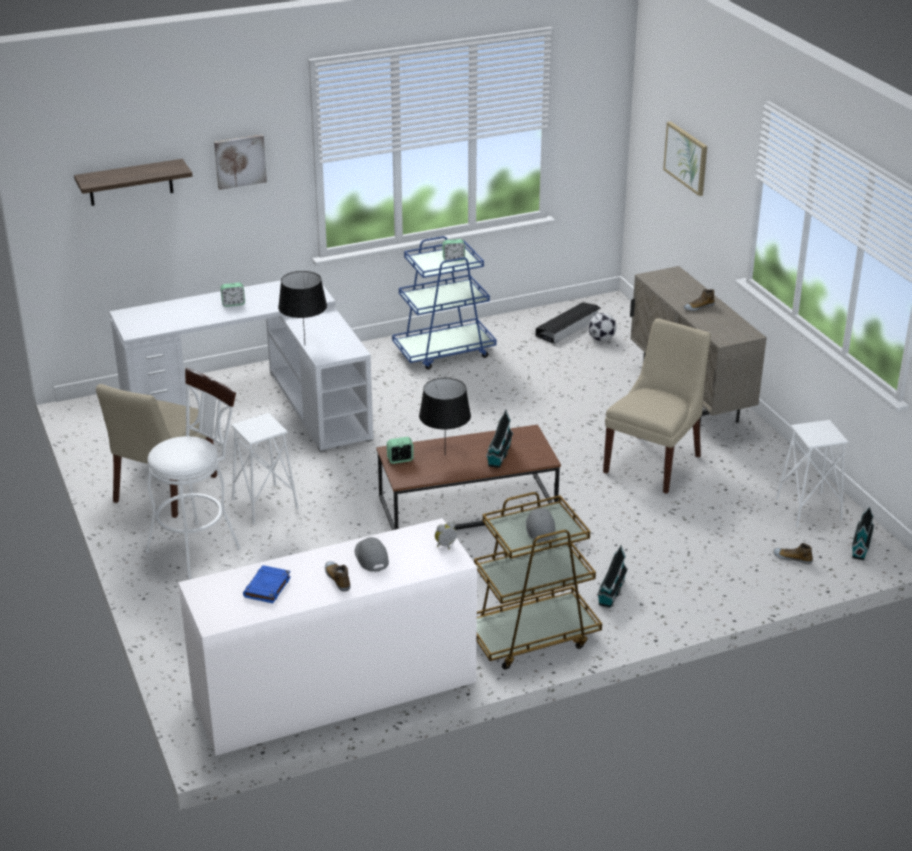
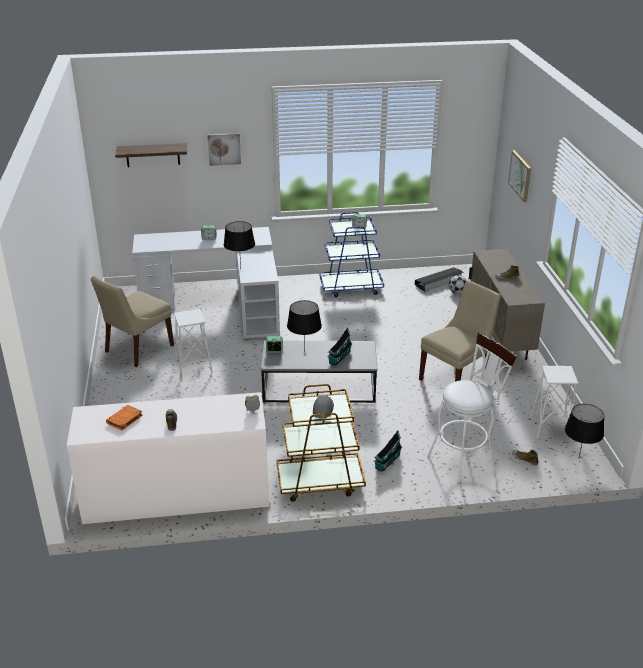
camera: 15 degrees right, 0 degrees up
white stool [145,368,241,579] -> white stool moved to [427,332,517,483]
blue book [243,565,291,603] -> orange book [106,405,143,431]
grey cap [355,537,389,572] -> none
brown coffee table [376,425,561,530] -> grey coffee table [261,341,378,403]
toy house [851,507,875,560] -> black table lamp [565,404,604,457]

